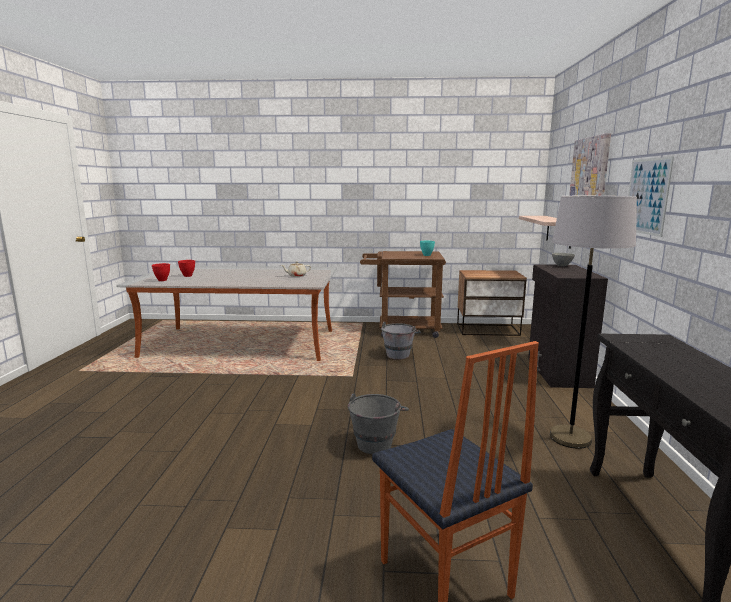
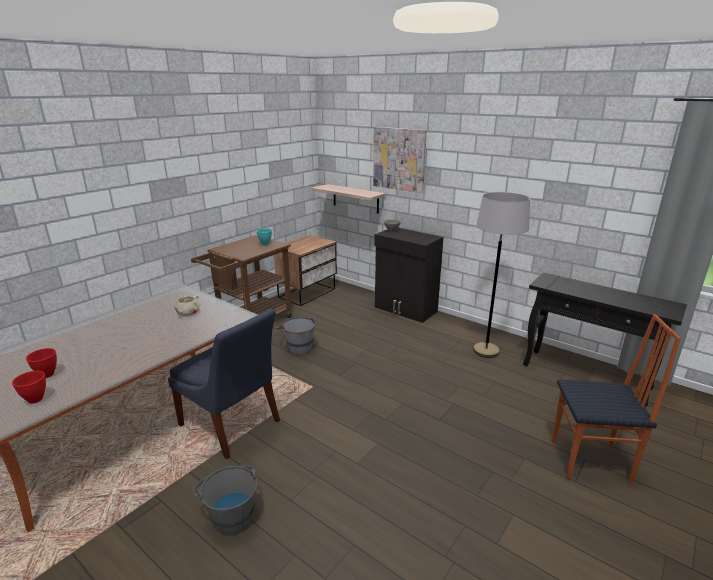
camera: 55 degrees left, 10 degrees up
grey bucket [348,394,409,454] -> grey bucket moved to [192,465,258,536]
picture [628,156,674,237] -> none
none -> blue chair [168,309,280,459]

